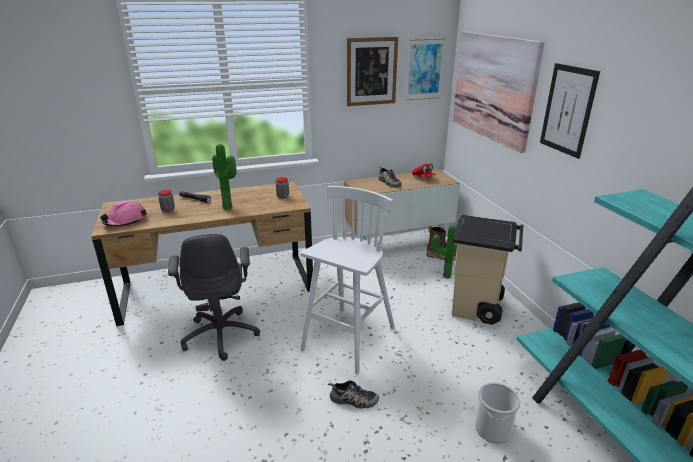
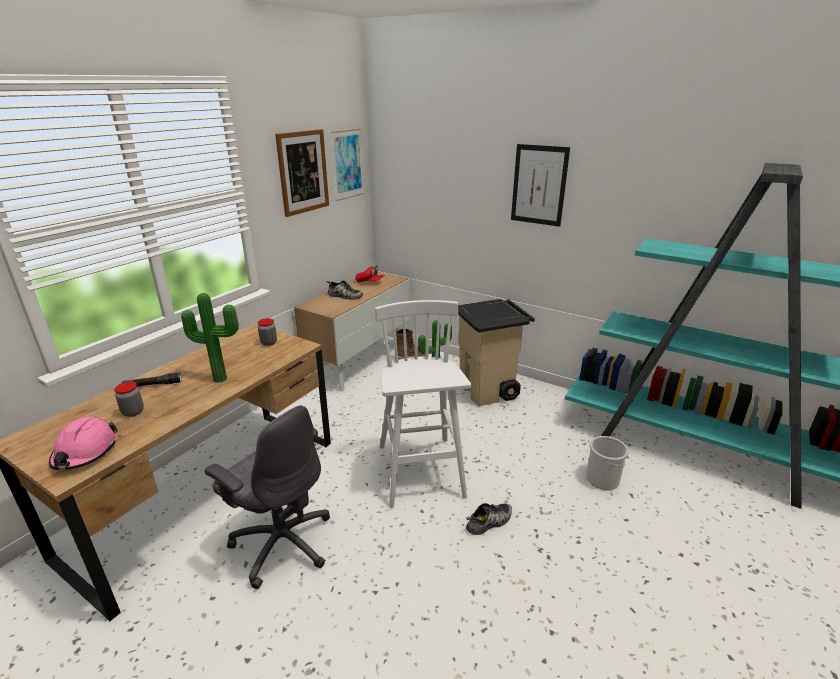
camera: 40 degrees left, 0 degrees up
picture [453,32,545,153] -> none

